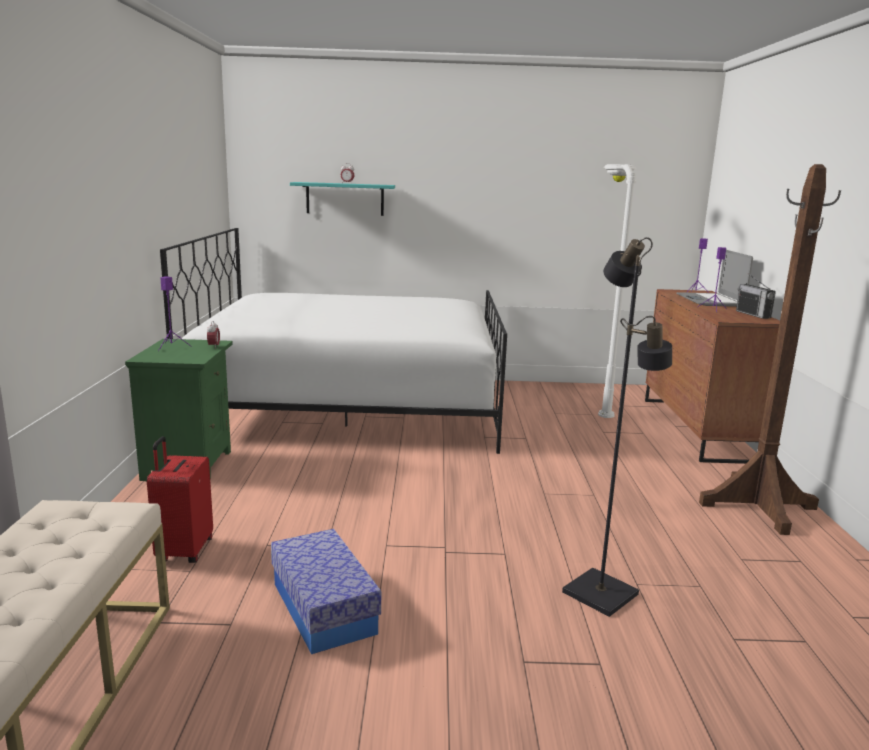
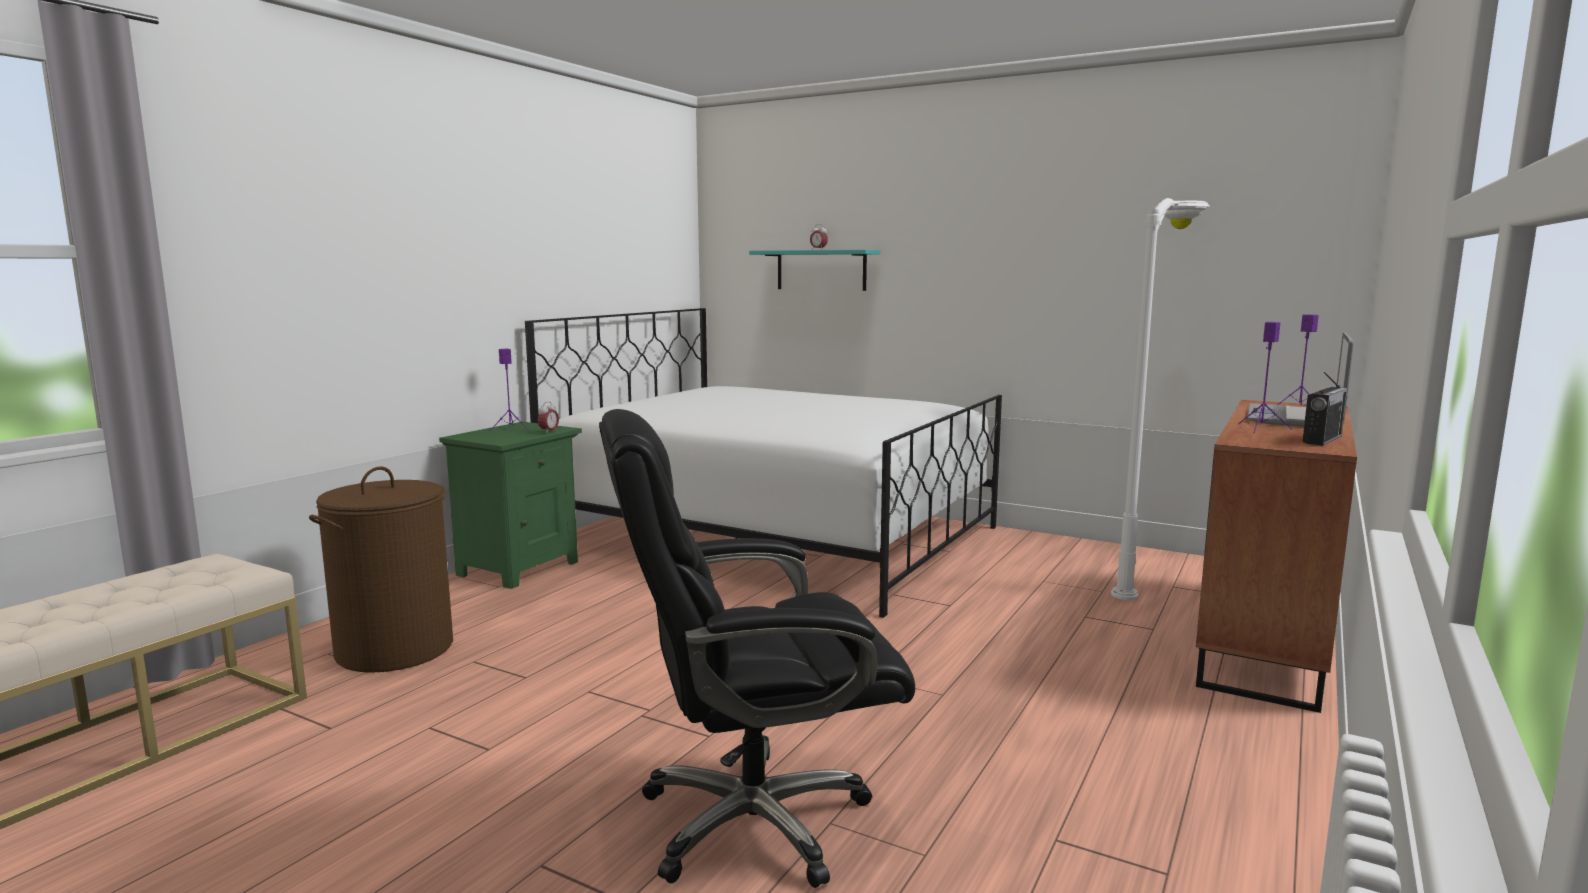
camera: 30 degrees right, 5 degrees down
red suitcase [147,436,213,563] -> brown laundry basket [309,466,453,673]
storage box [271,529,381,654] -> none
black floor lamp [562,237,672,617] -> black office chair [599,409,915,888]
brown clothes rack [699,164,841,535] -> none
radio [736,273,776,319] -> radio turned 150 degrees counterclockwise [1302,372,1348,446]

